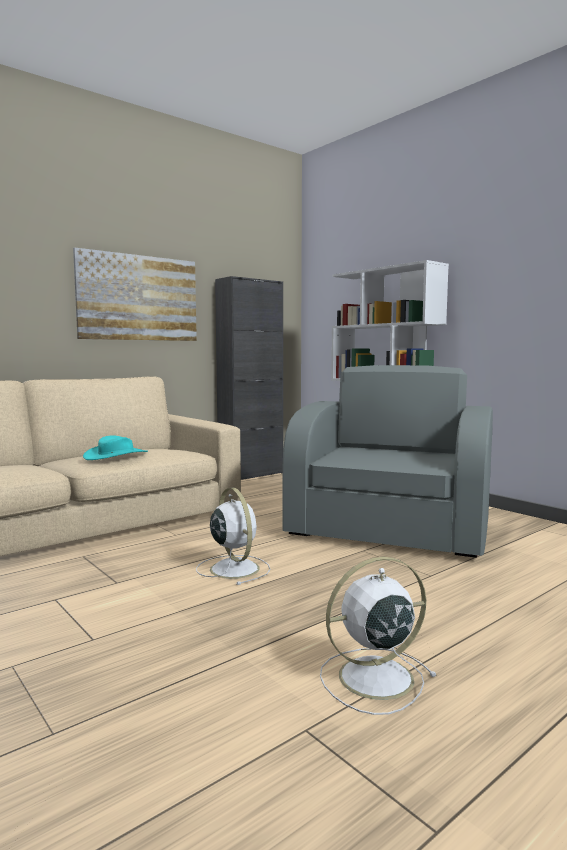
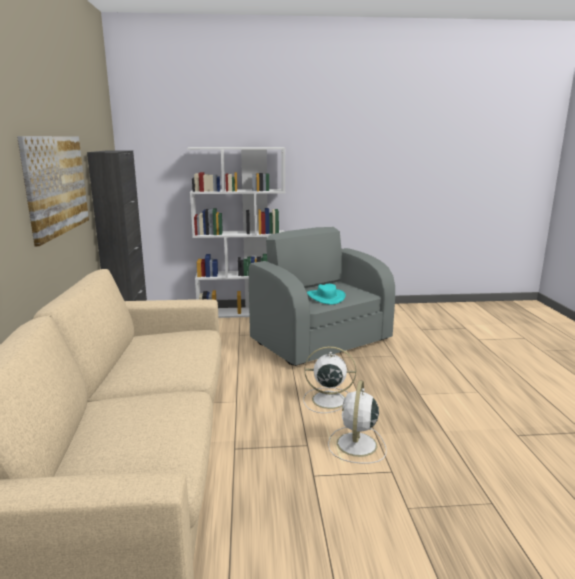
camera: 55 degrees left, 10 degrees up
turquoise hat [83,436,148,460] -> turquoise hat moved to [307,284,346,305]
white fan [320,557,437,715] -> white fan moved to [328,380,387,464]

